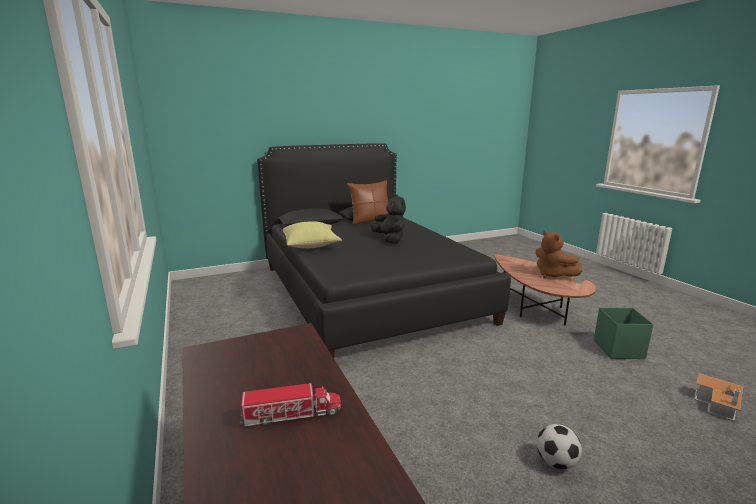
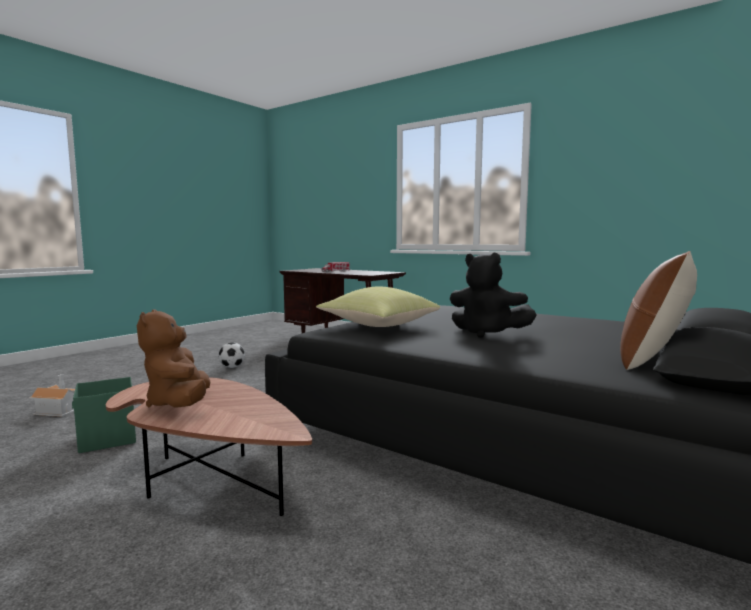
camera: 150 degrees right, 10 degrees down
yellow pillow [283,221,342,248] -> yellow pillow moved to [316,286,440,327]
brown plush toy [536,231,582,278] -> brown plush toy turned 135 degrees counterclockwise [137,309,210,408]

